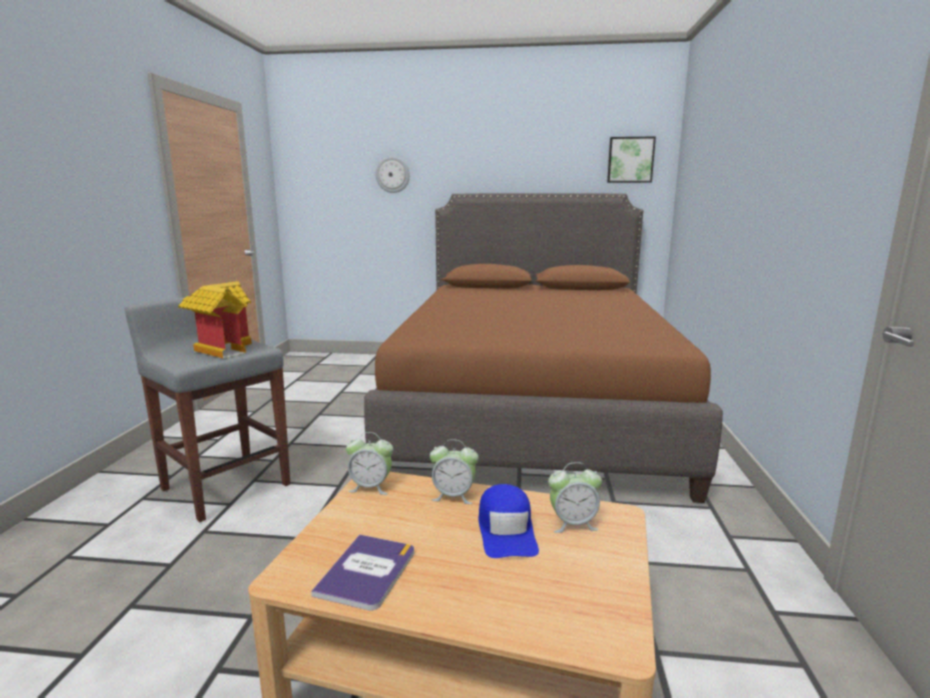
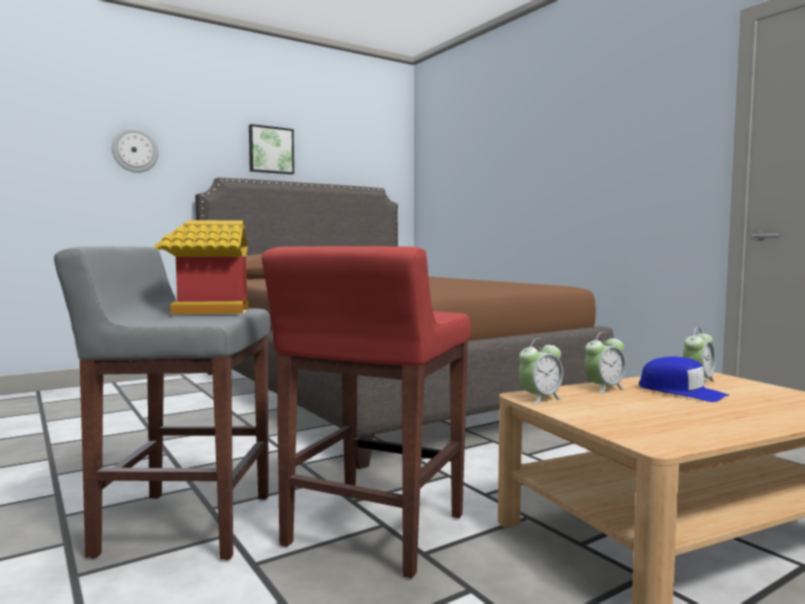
camera: 40 degrees left, 10 degrees down
book [311,534,414,611] -> none
picture [607,136,656,183] -> picture moved to [249,124,294,174]
none -> red stool [262,246,471,578]

